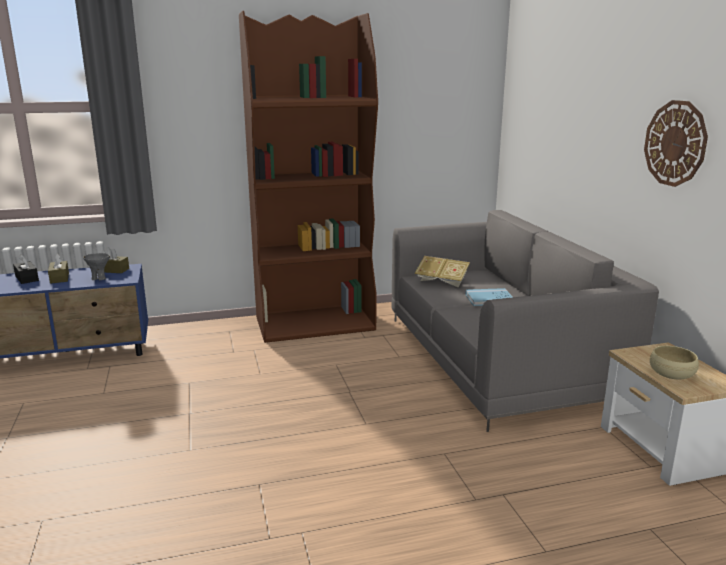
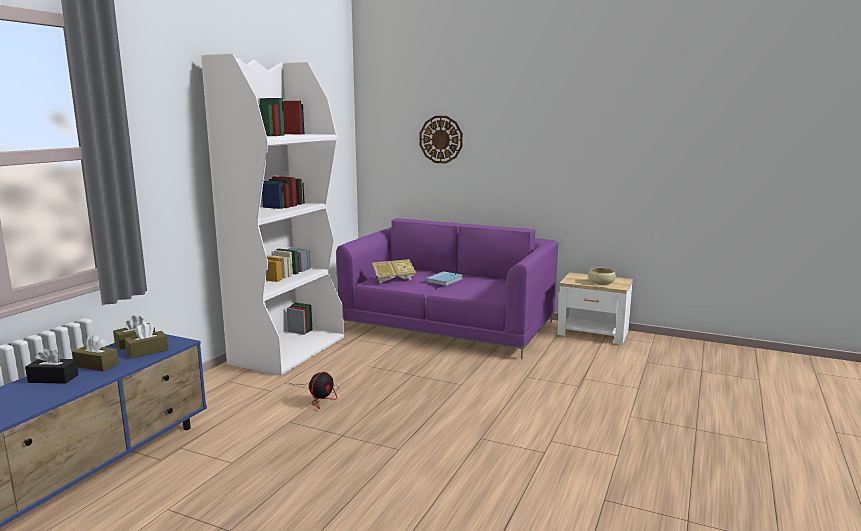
camera: 50 degrees left, 5 degrees down
grey bowl [83,253,110,280] -> brown tissue box [125,322,168,358]
brown bookcase [239,11,378,343] -> white bookcase [201,53,344,376]
grey sofa [391,210,659,432] -> purple sofa [336,218,558,359]
wall clock [644,100,708,187] -> wall clock moved to [420,116,463,163]
none -> fan [290,372,338,409]

